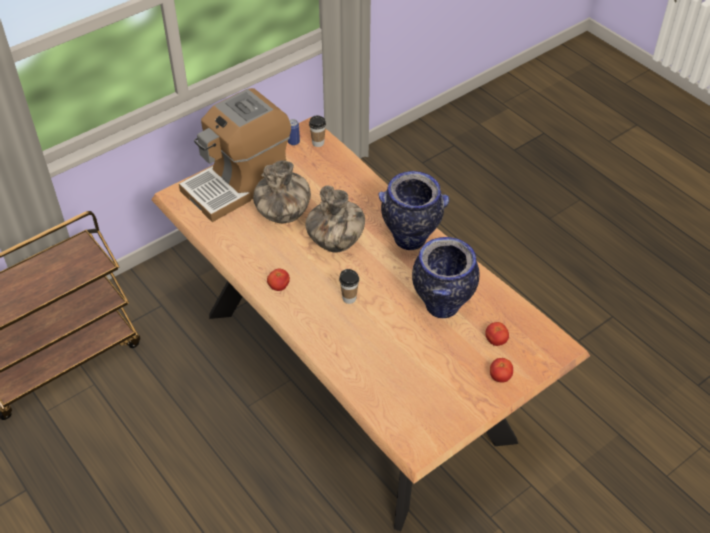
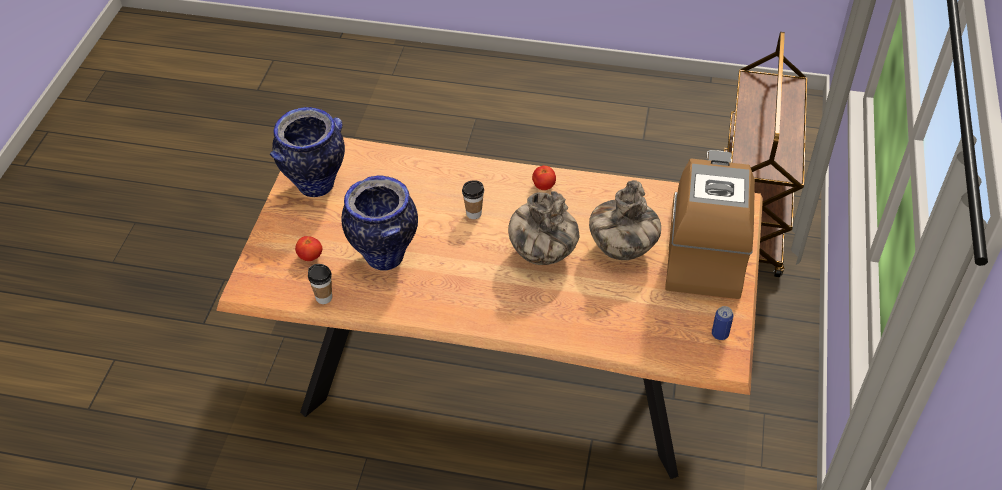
camera: 140 degrees right, 0 degrees up
cup [309,116,326,147] -> cup moved to [308,264,332,304]
vase [378,171,449,250] -> vase moved to [270,107,345,197]
tomato [490,358,513,383] -> none

